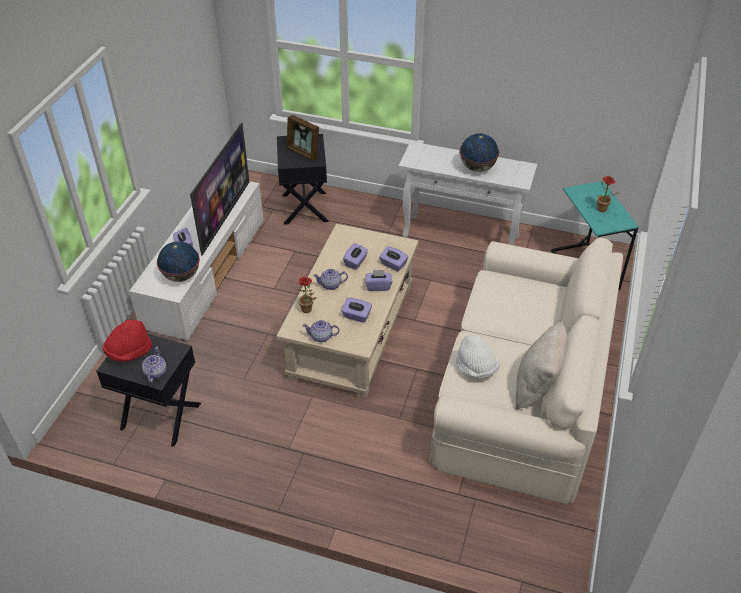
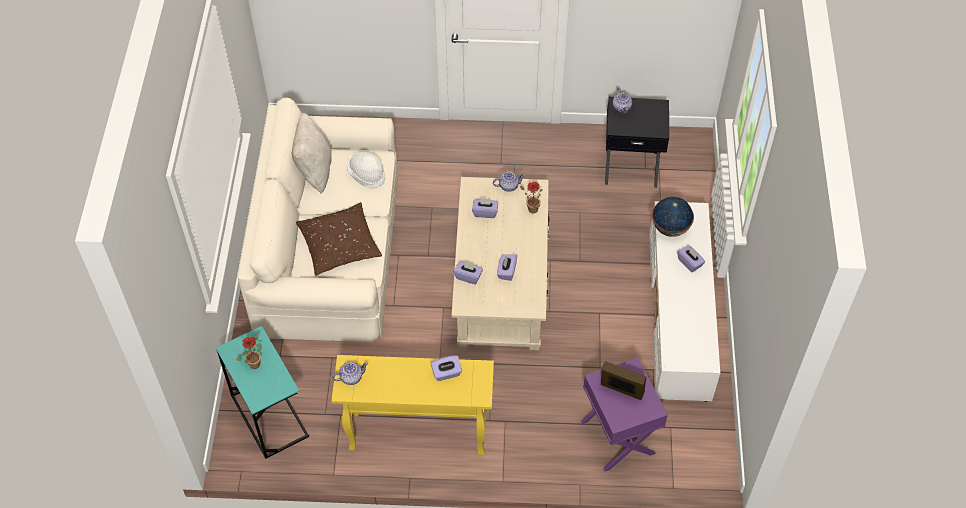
camera: 165 degrees right, 10 degrees up
red hat [103,319,152,362] -> none
television [190,122,249,256] -> none
black side table [277,134,329,225] -> purple side table [581,358,668,472]
teapot [313,269,348,290] -> teapot moved to [332,362,368,385]
purple tissue box [365,270,392,291] -> purple tissue box moved to [431,355,462,381]
white console table [398,141,537,245] -> yellow console table [332,355,494,456]
globe [460,133,499,172] -> none
none -> brown pillow [296,202,382,276]

